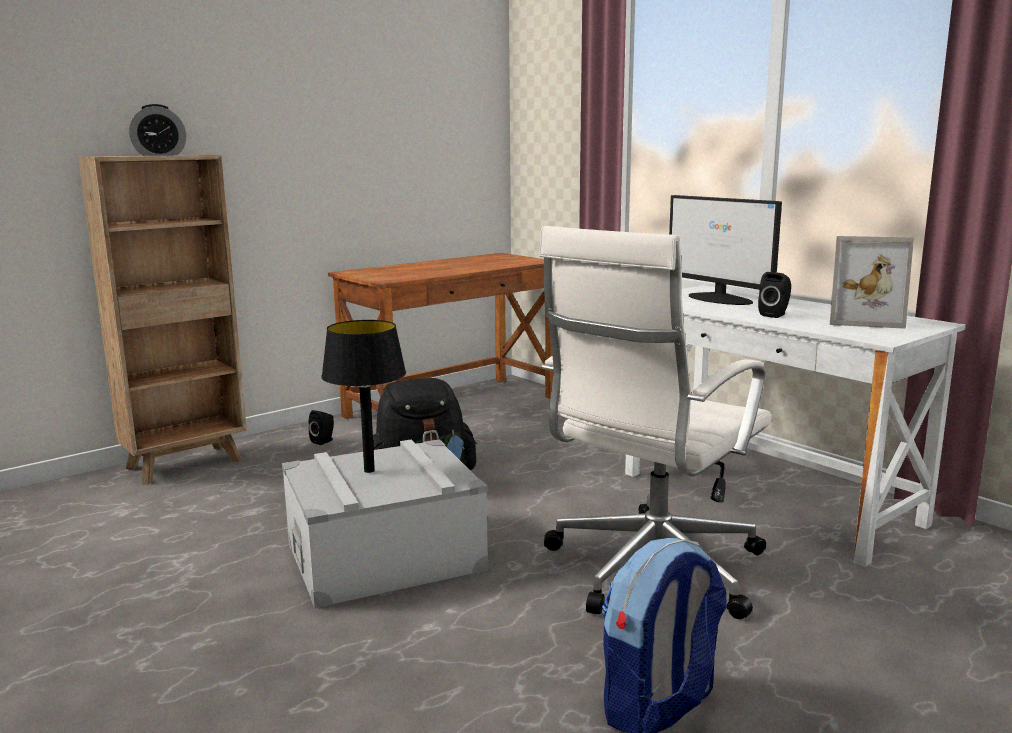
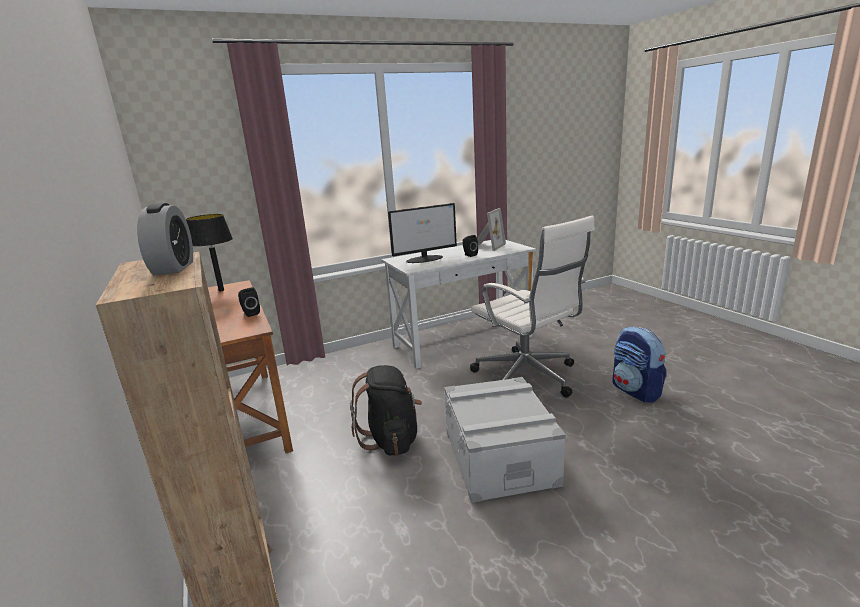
camera: 75 degrees left, 5 degrees up
black speaker [309,410,334,445] -> black speaker moved to [238,287,260,317]
black table lamp [321,320,406,473] -> black table lamp moved to [186,214,233,291]

